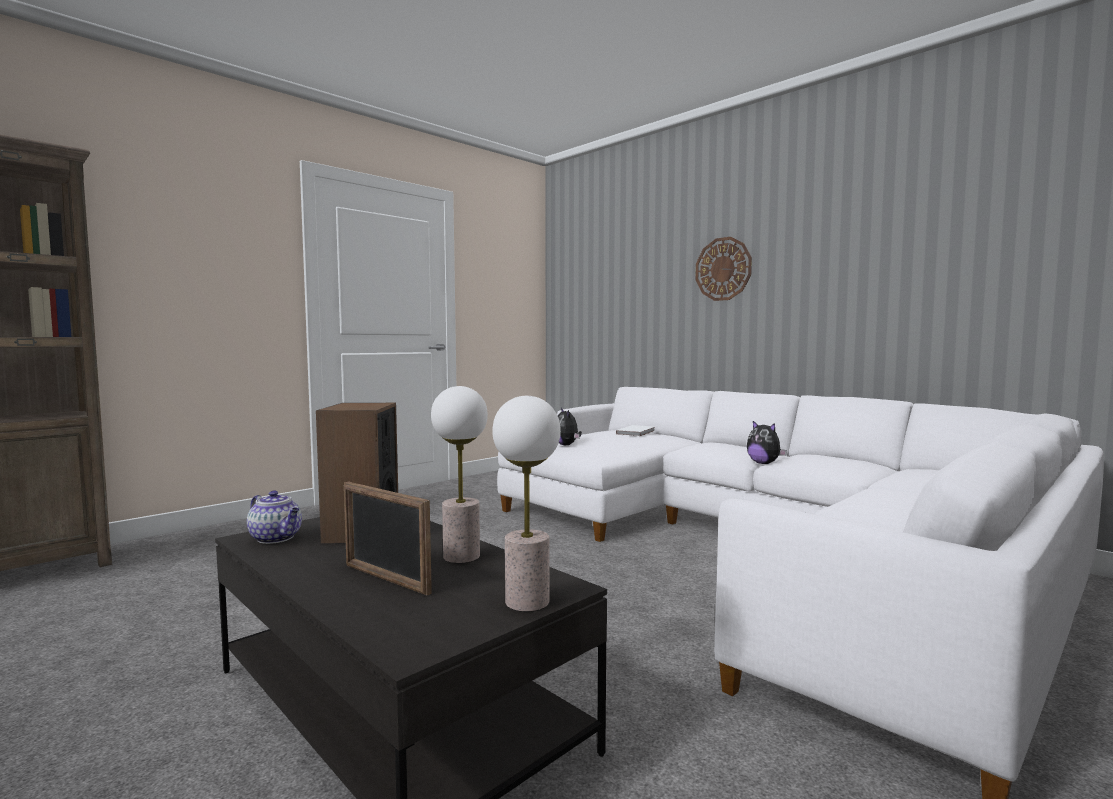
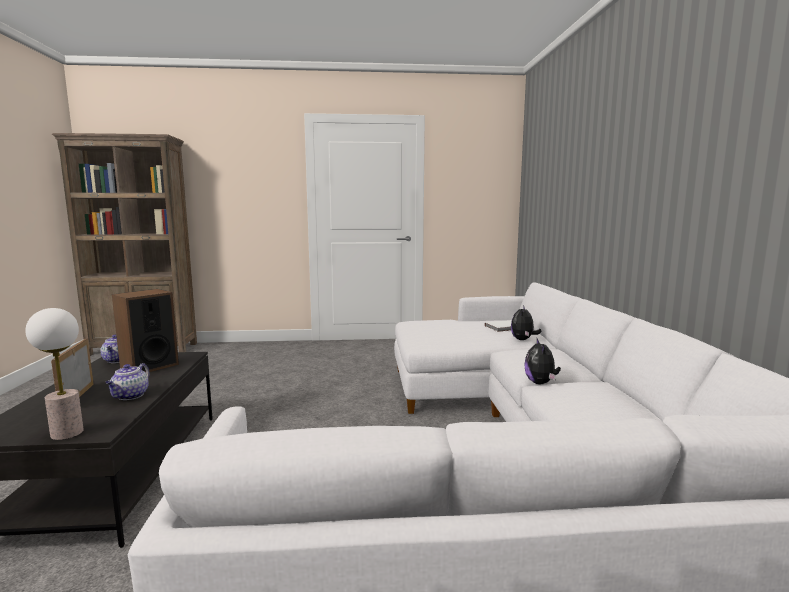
camera: 40 degrees right, 5 degrees up
table lamp [431,386,488,563] -> teapot [105,363,149,400]
plush toy [558,408,582,445] -> plush toy moved to [511,308,542,340]
wall clock [695,237,752,301] -> none

